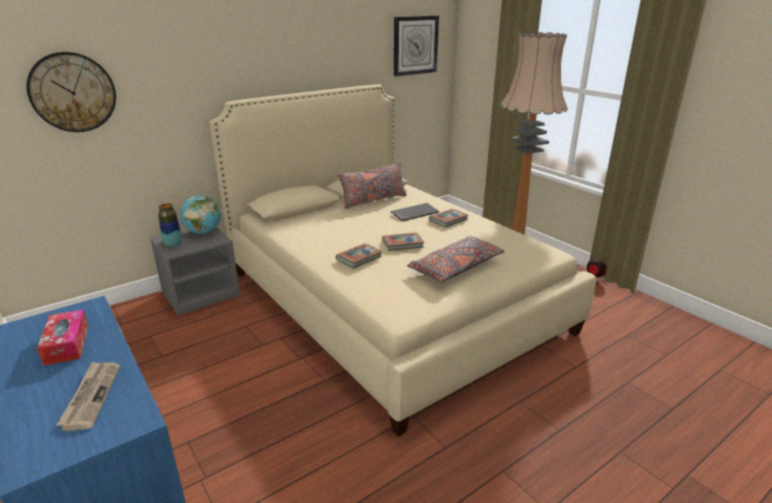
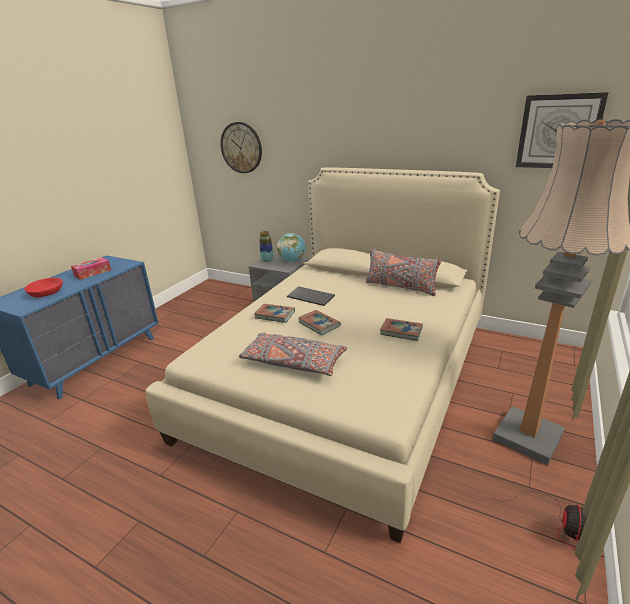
camera: 65 degrees right, 0 degrees up
newspaper [56,362,120,431] -> red bowl [24,278,63,298]
keyboard [391,203,439,221] -> keyboard moved to [287,286,335,306]

